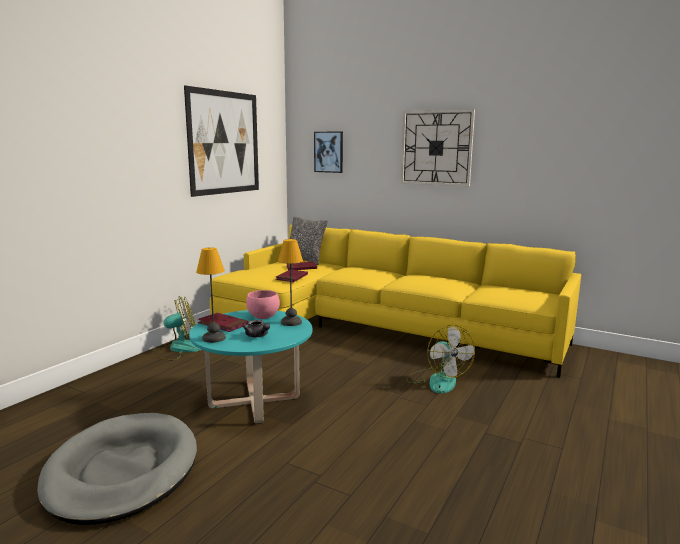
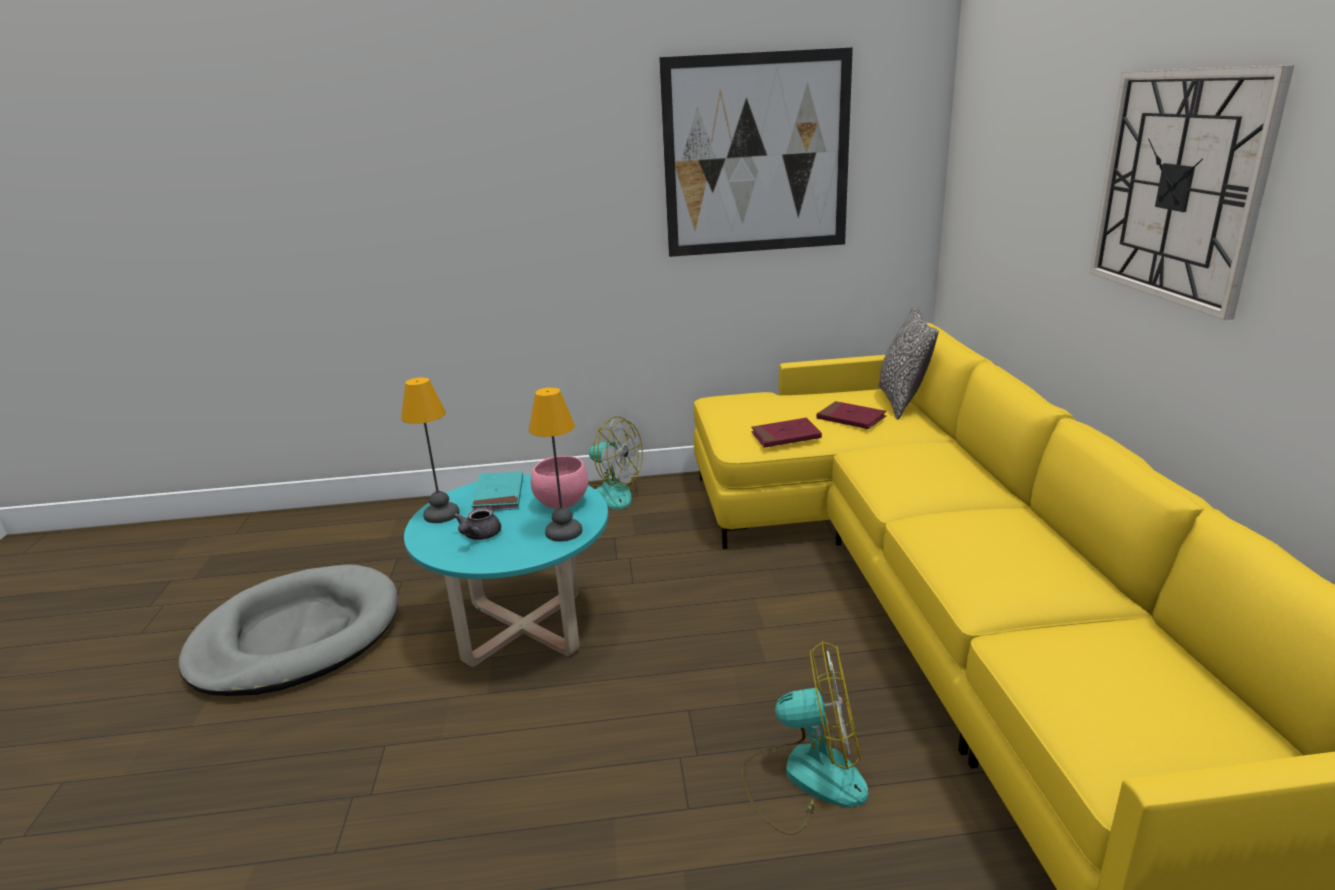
camera: 55 degrees right, 10 degrees up
red book [198,313,249,332] -> turquoise book [471,471,523,511]
picture [314,131,343,173] -> none
fan [406,325,475,394] -> fan turned 120 degrees counterclockwise [742,641,869,835]

